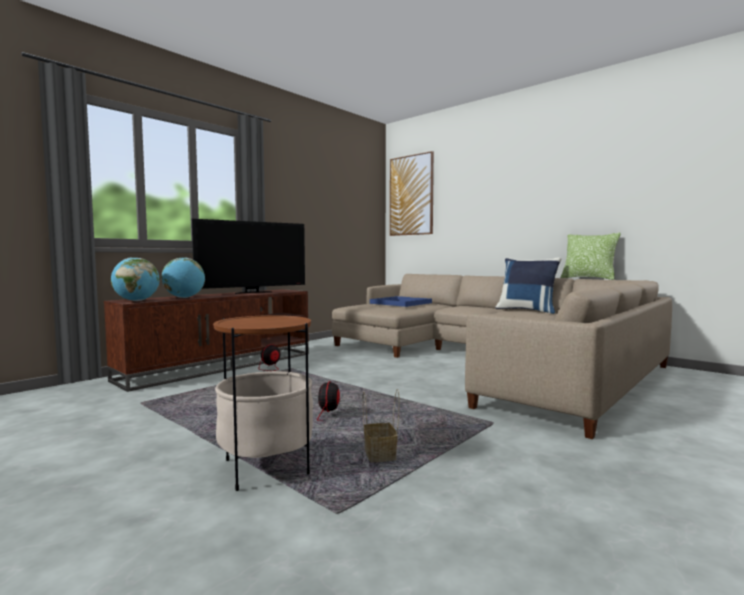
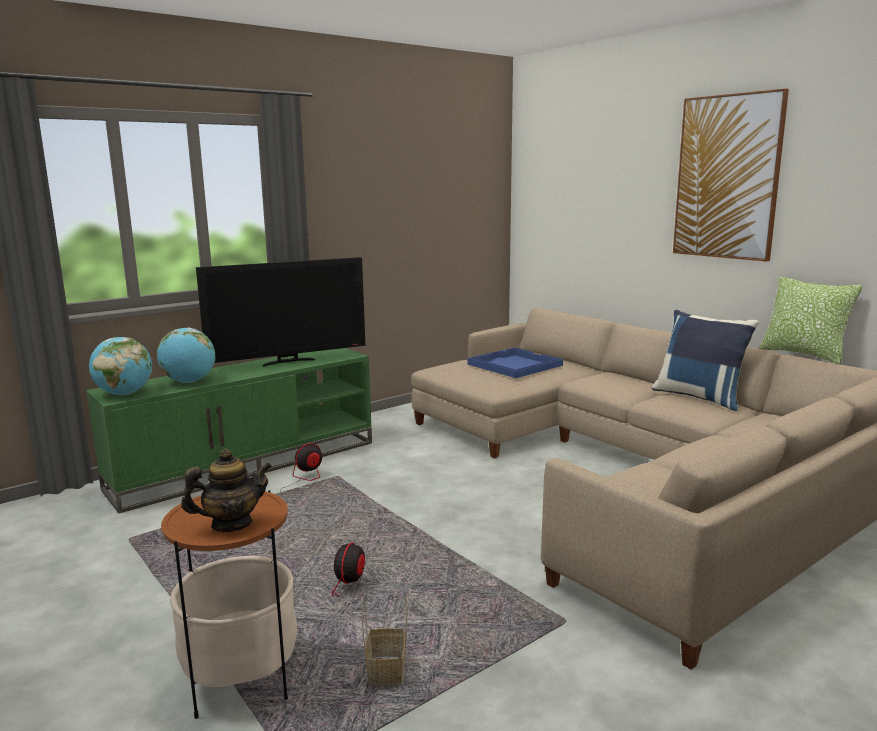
camera: 10 degrees right, 10 degrees up
brown tv stand [104,289,309,392] -> green tv stand [86,348,372,514]
picture [390,151,434,236] -> picture moved to [673,89,789,262]
none -> teapot [181,449,272,532]

